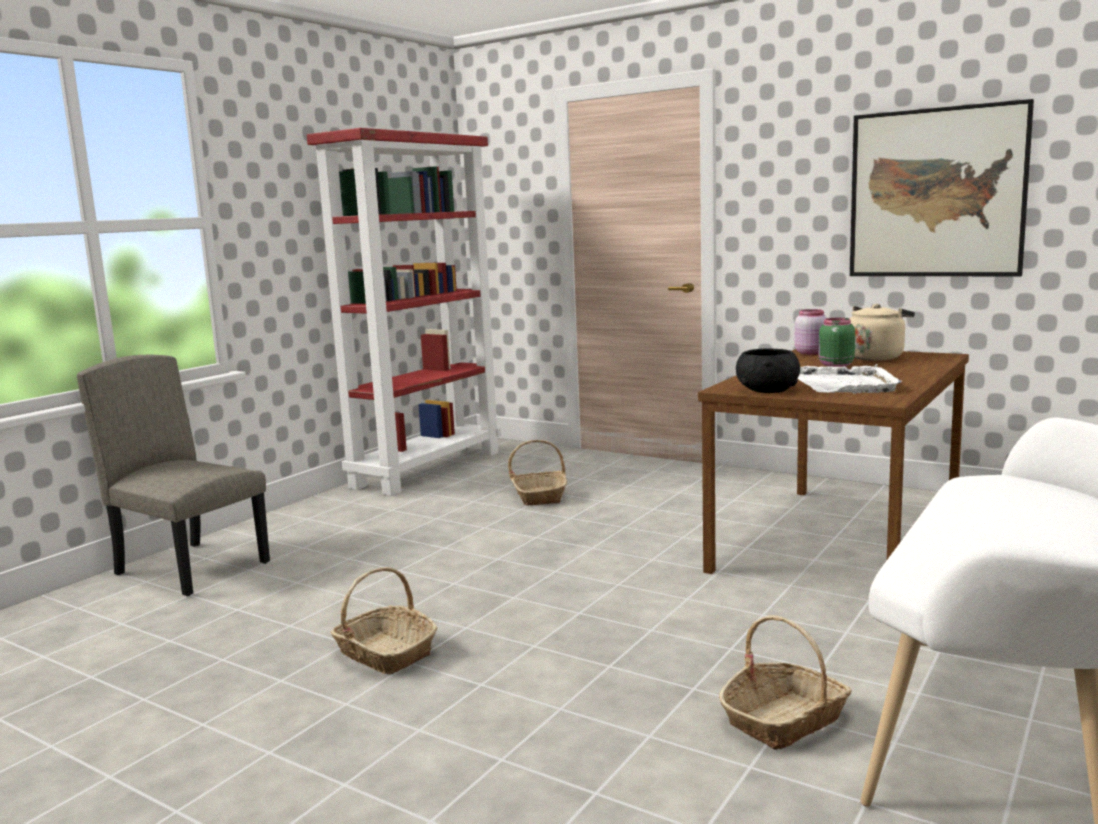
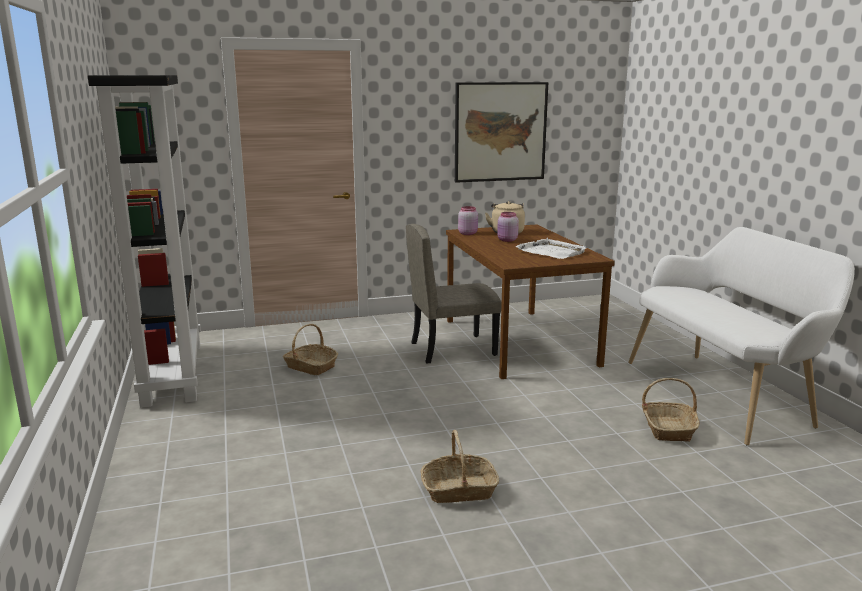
camera: 50 degrees left, 5 degrees up
beige chair [77,355,270,596] -> beige chair moved to [406,224,502,364]
red bookcase [307,128,501,496] -> black bookcase [88,75,201,408]
black bowl [736,348,800,393] -> none
green jar [819,318,855,367] -> pink jar [497,212,519,242]

